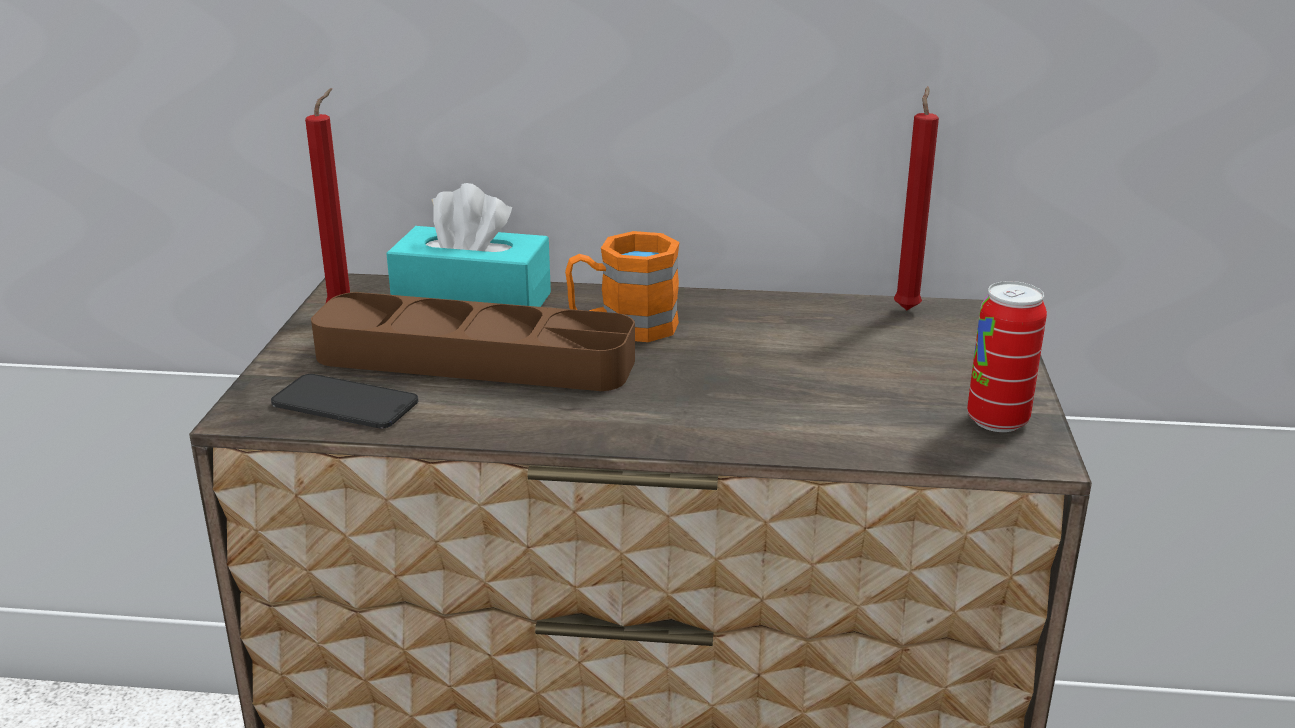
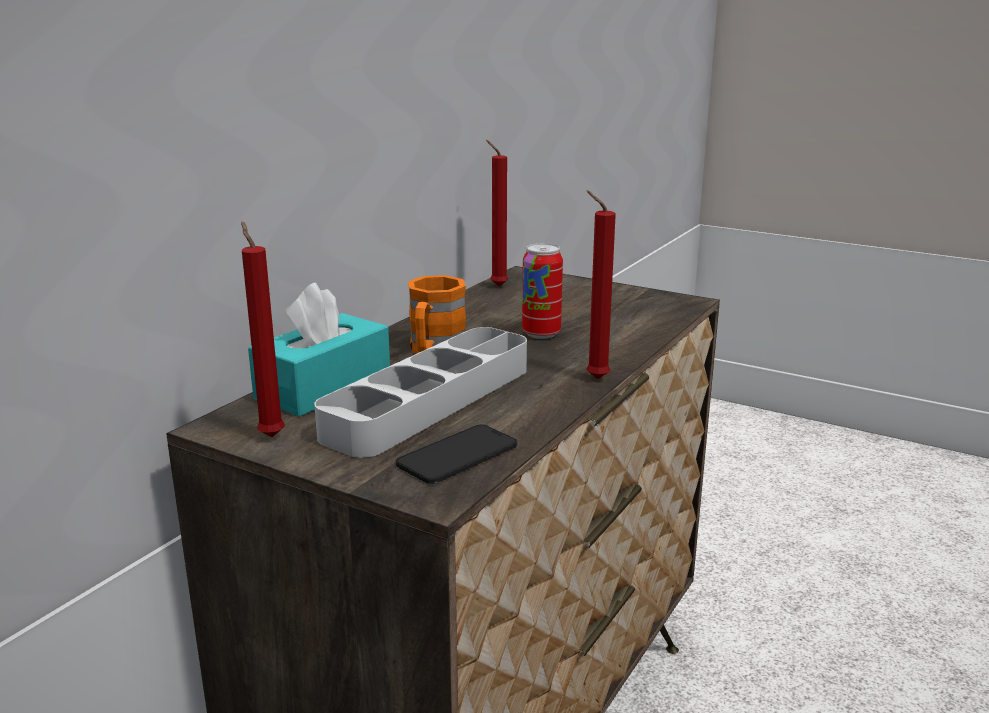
camera: 65 degrees left, 5 degrees down
brown tray [311,292,635,391] -> grey tray [314,327,527,458]
can [967,281,1047,432] -> can moved to [522,243,563,339]
none -> red candle [587,190,616,379]

